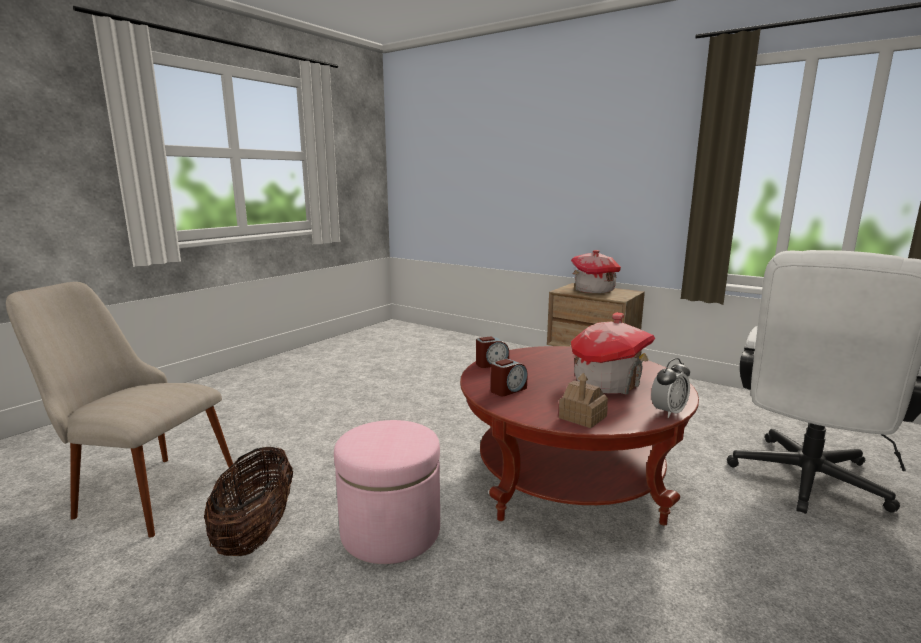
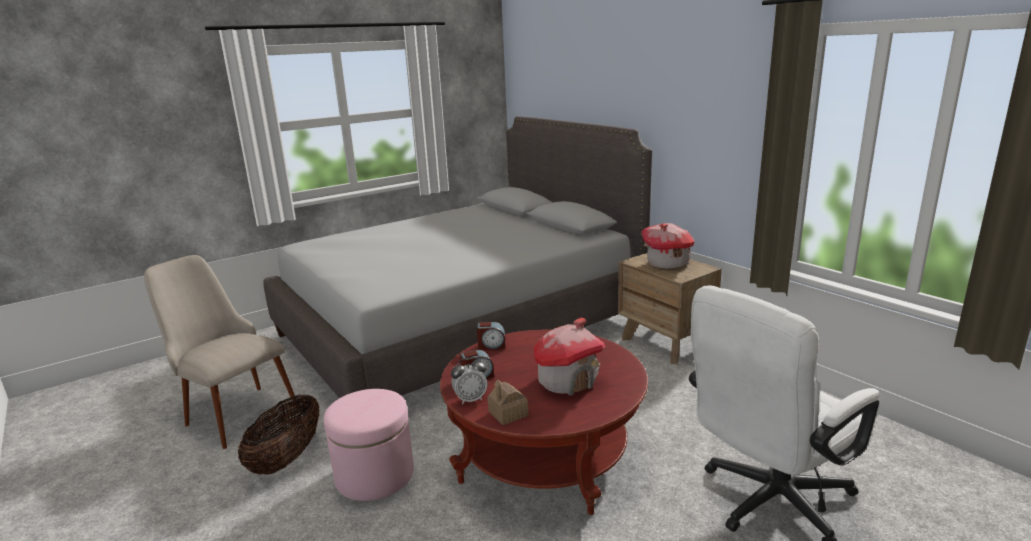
camera: 20 degrees right, 5 degrees up
alarm clock [651,358,690,418] -> alarm clock moved to [451,357,487,405]
none -> grey bed [263,116,652,398]

